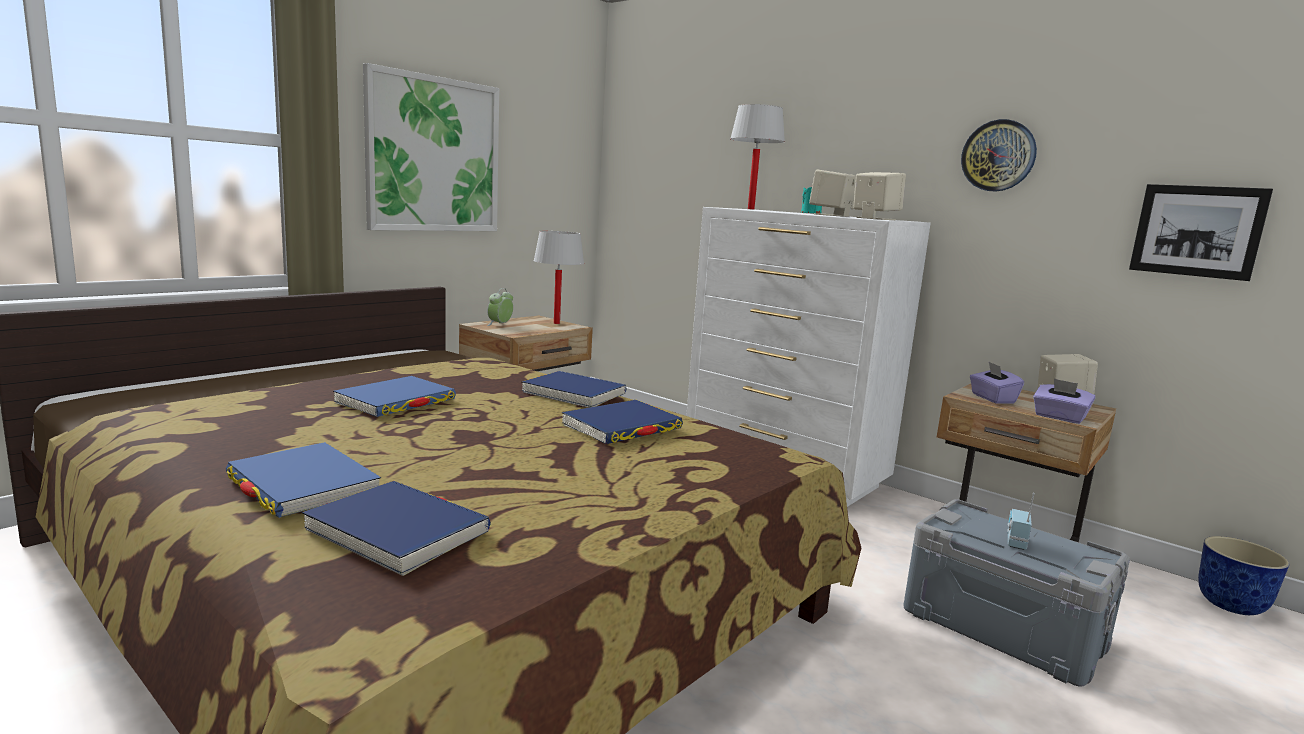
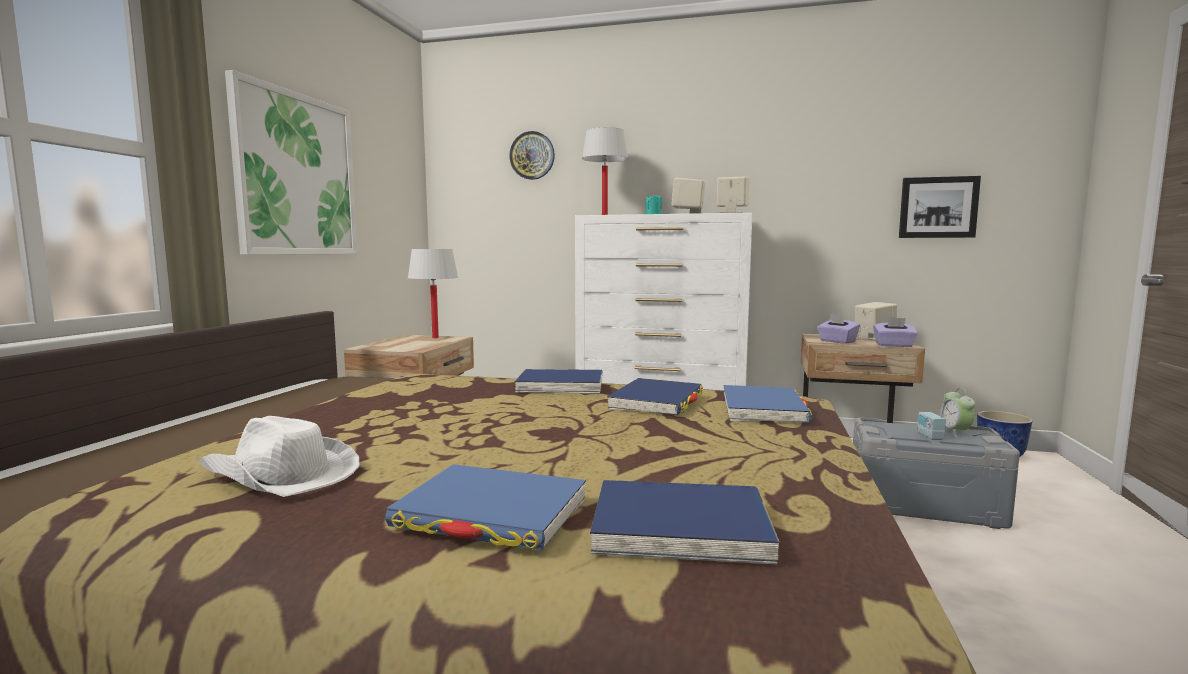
camera: 25 degrees left, 5 degrees down
blue book [333,376,456,417] -> blue book moved to [723,385,812,422]
alarm clock [487,288,513,326] -> alarm clock moved to [940,388,975,437]
wall clock [961,119,1037,192] -> wall clock moved to [509,131,555,180]
none -> white hat [198,416,360,497]

